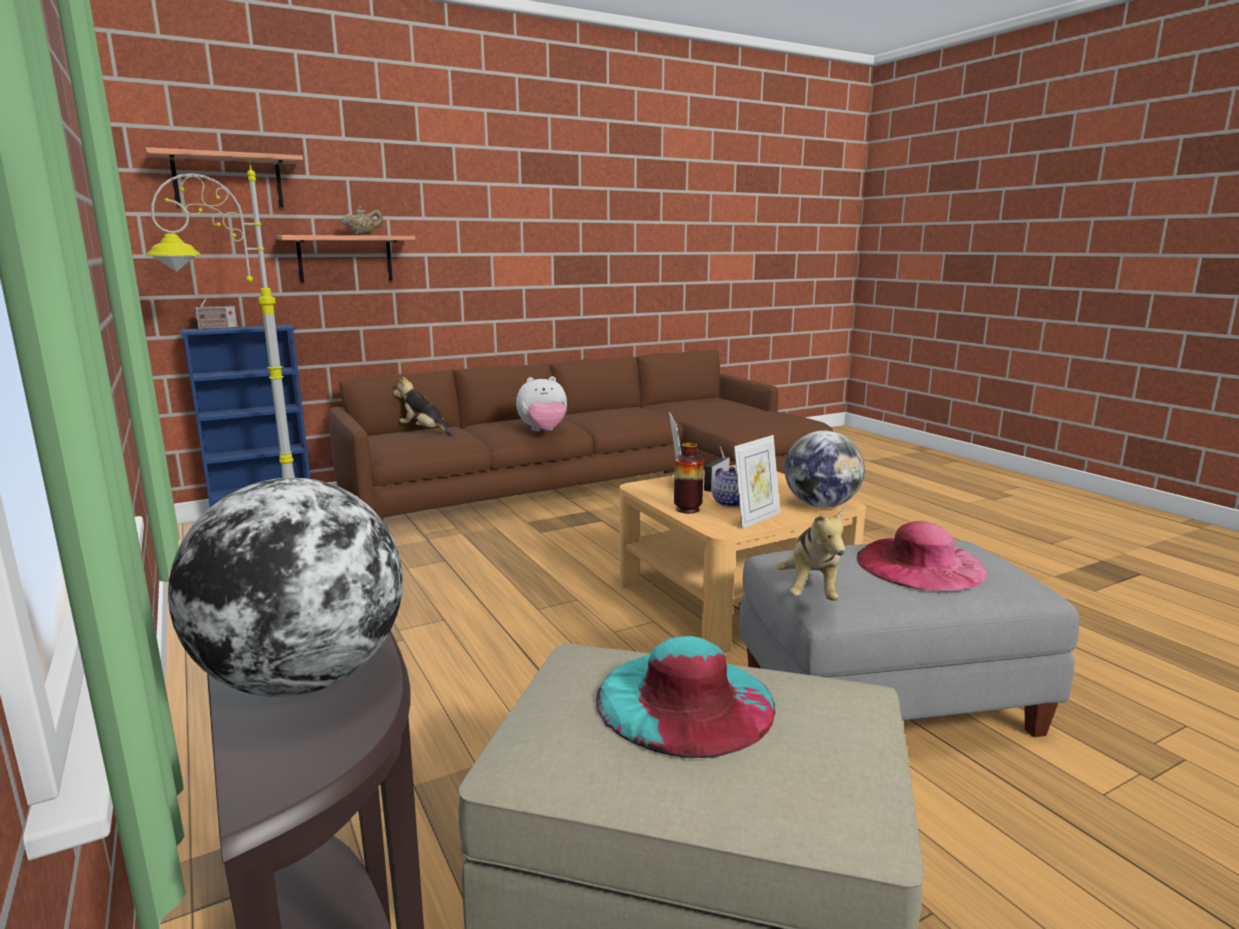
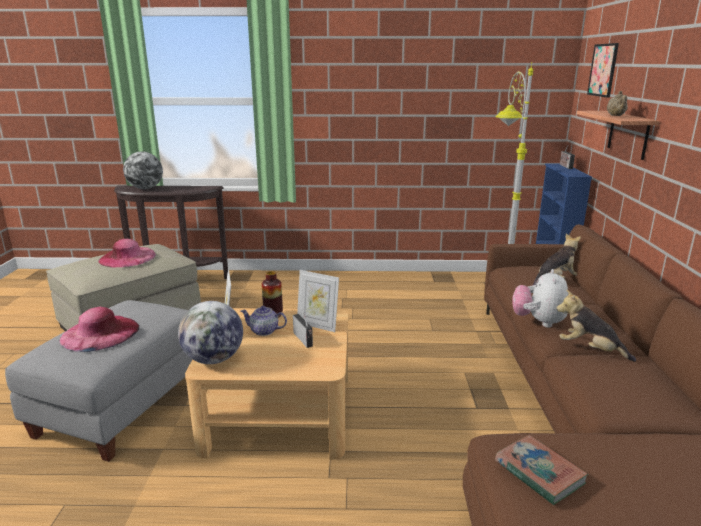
camera: 120 degrees right, 5 degrees up
shelf [146,147,303,208] -> picture [587,43,619,98]
turquoise hat [596,636,775,758] -> pink hat [98,239,156,267]
plush toy [776,507,846,601] -> plush toy moved to [556,290,636,362]
none -> book [495,435,588,505]

